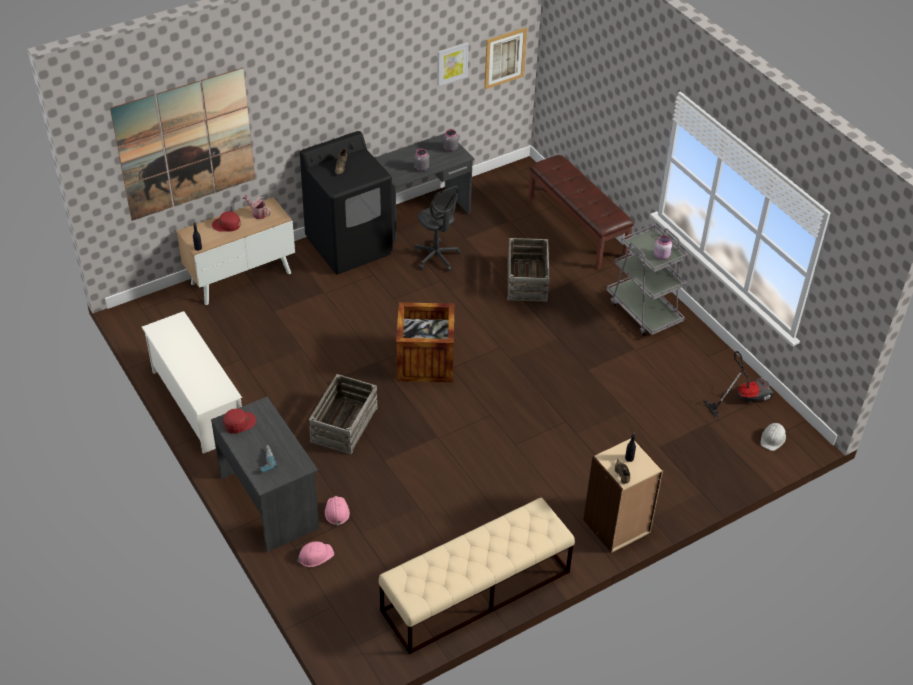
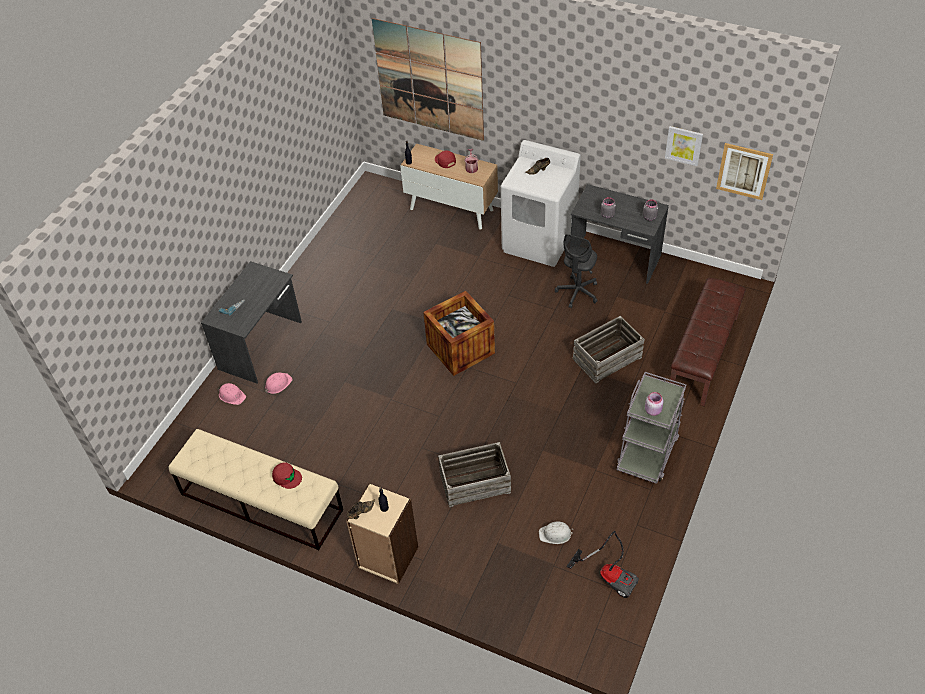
camera: 60 degrees right, 5 degrees up
white shoe rack [142,311,242,454] -> none
red cap [223,409,256,434] -> red cap moved to [272,463,302,489]
black washing machine [300,131,393,275] -> white washing machine [501,140,581,267]
crate [309,374,377,455] -> crate moved to [438,442,511,507]
white hard hat [761,423,786,451] -> white hard hat moved to [539,521,573,544]

